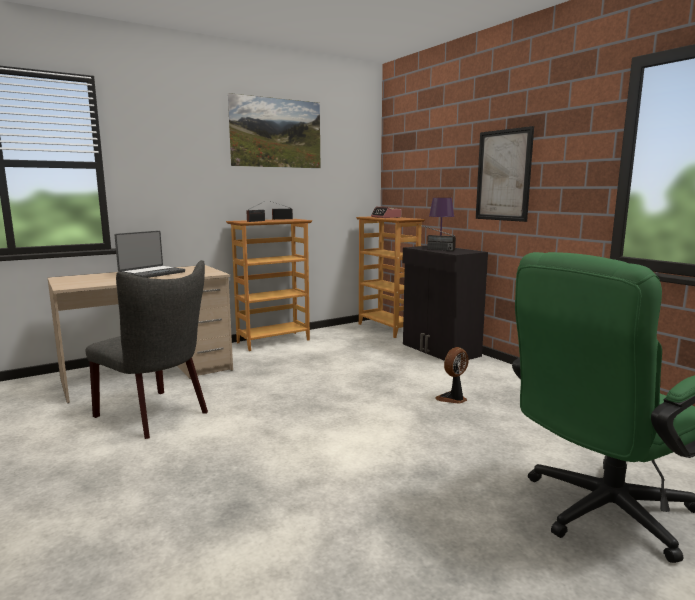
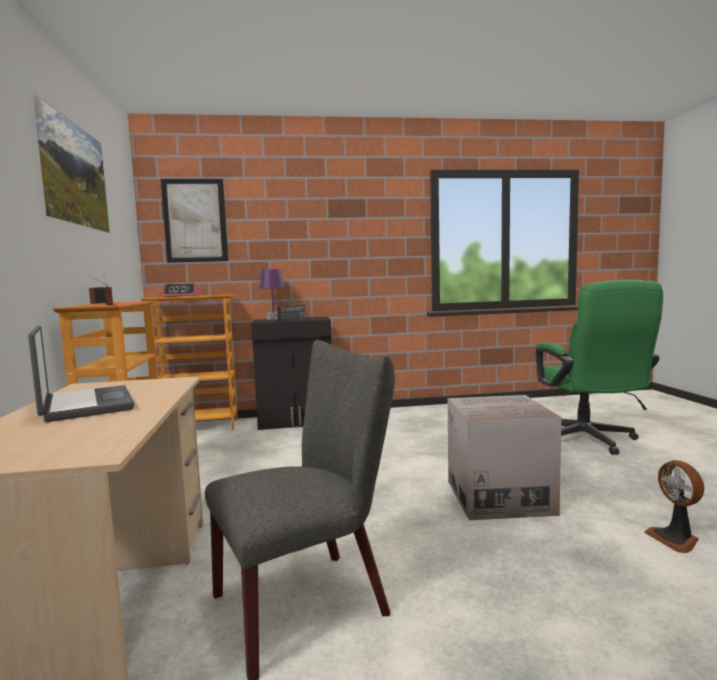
camera: 65 degrees left, 5 degrees down
fan [435,347,469,404] -> fan moved to [644,460,704,553]
picture [476,126,534,222] -> picture moved to [161,179,228,263]
none -> cardboard box [448,395,562,520]

